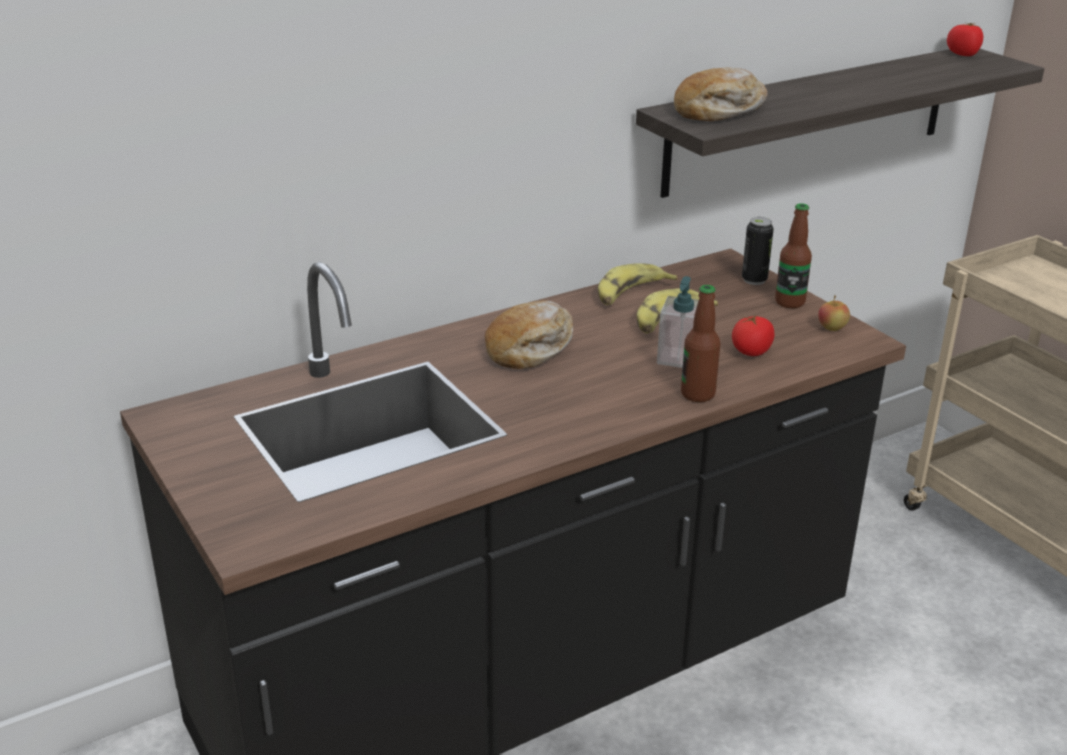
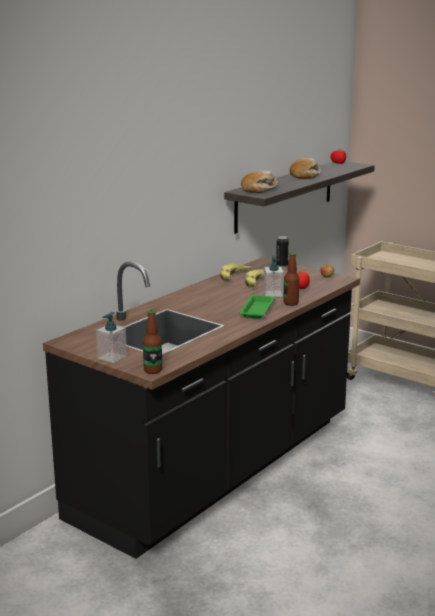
camera: 20 degrees left, 10 degrees down
bread [485,300,573,369] -> bread moved to [289,158,321,179]
bottle [775,204,812,308] -> bottle moved to [143,310,162,374]
none -> soap dispenser [96,312,127,363]
none -> green tray [239,295,275,319]

